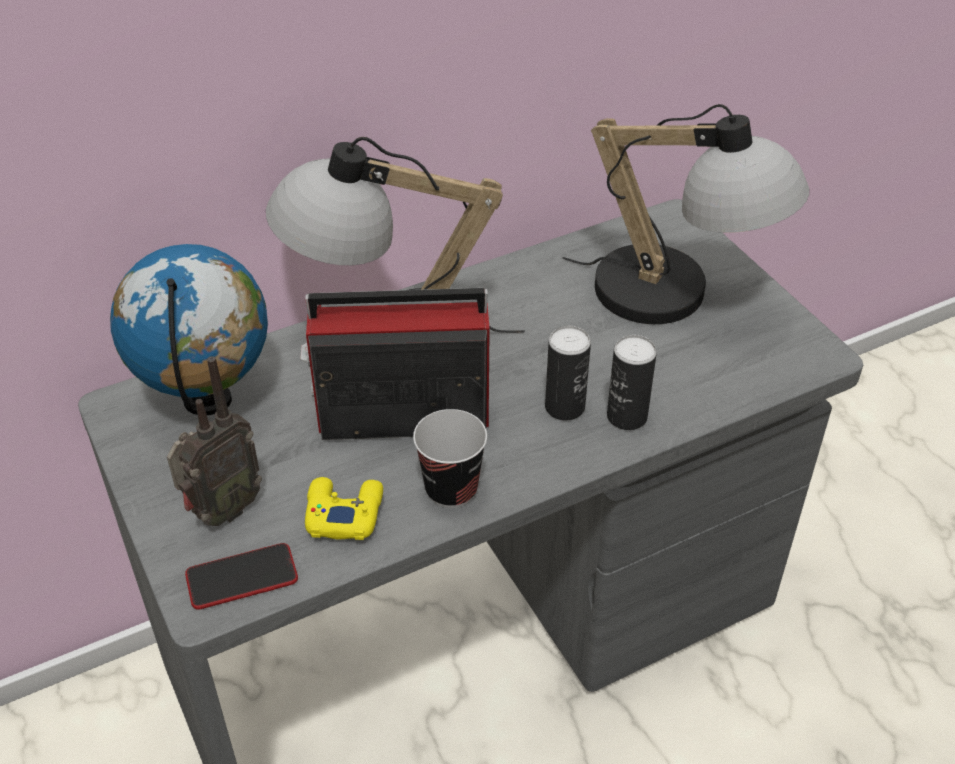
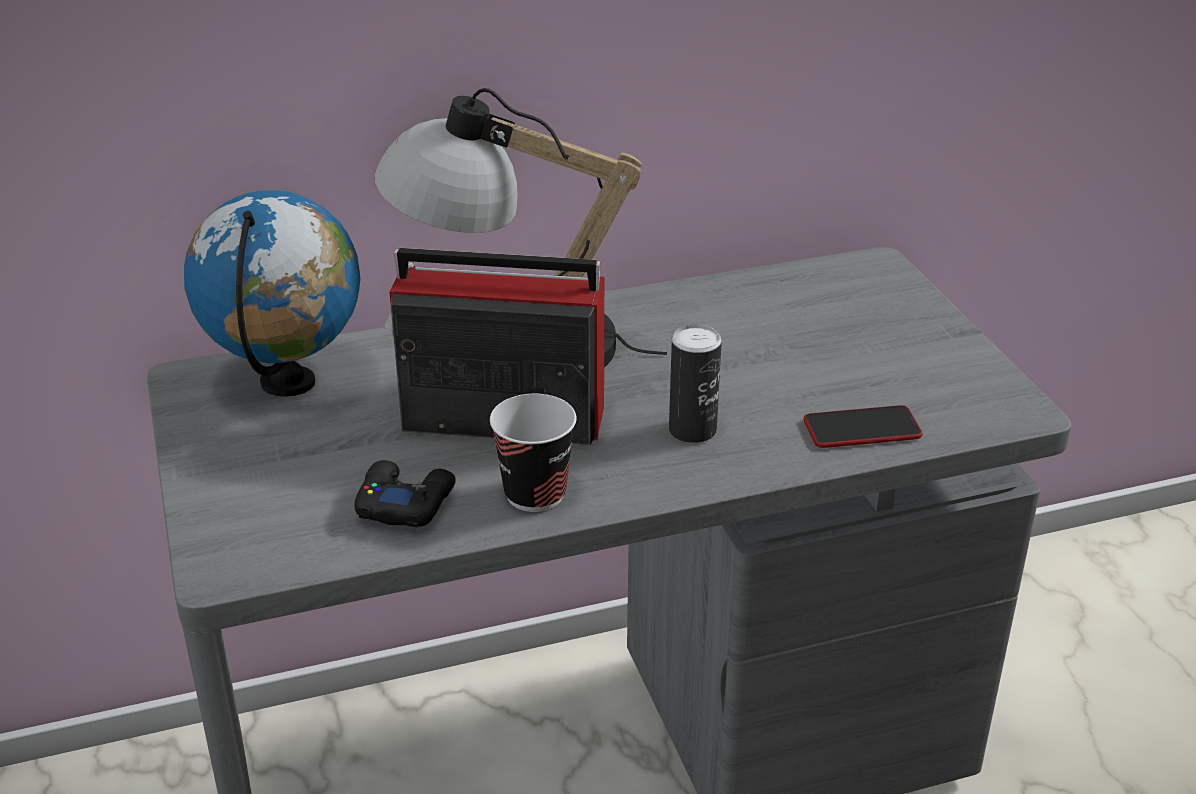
camera: 10 degrees right, 10 degrees down
radio [167,356,262,526] -> none
phone [185,543,298,610] -> phone moved to [804,405,923,448]
yellow game controller [305,477,383,540] -> black game controller [354,460,456,527]
table lamp [562,104,809,324] -> none
can [607,335,657,430] -> none

